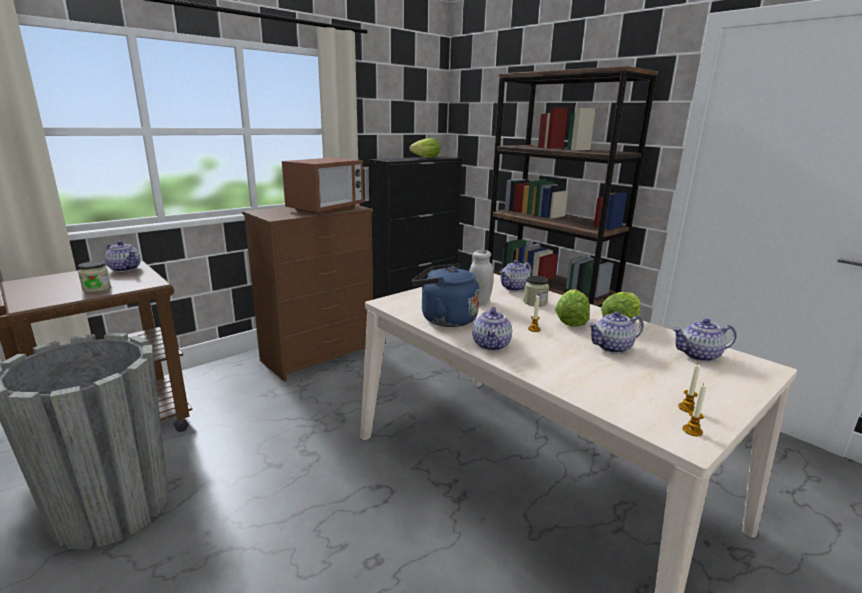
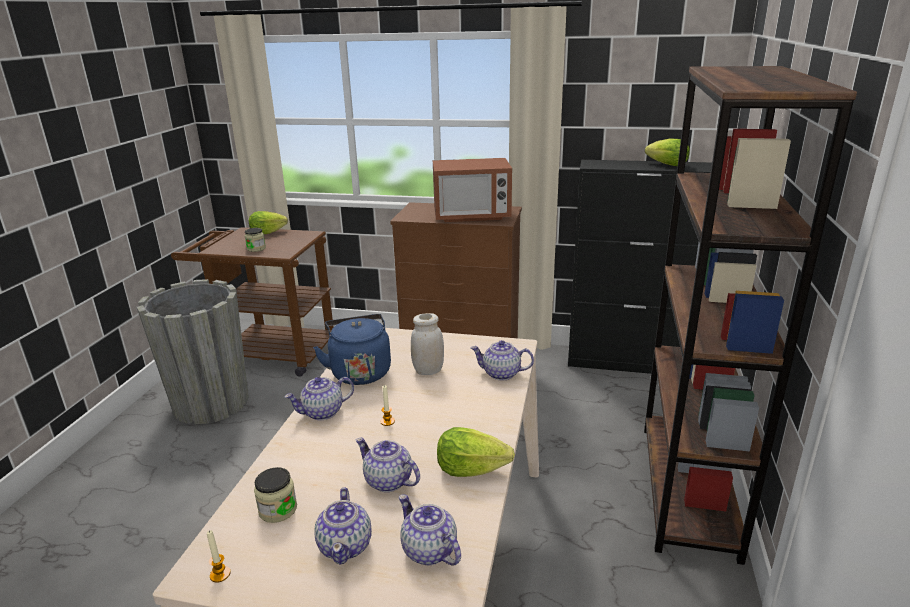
camera: 55 degrees right, 5 degrees up
teapot [105,241,140,272] -> teapot moved to [315,487,372,565]
jar [524,276,549,306] -> jar moved to [254,467,297,523]
lettuce [555,289,590,327] -> lettuce moved to [249,211,288,234]
candle [678,364,700,413] -> none

